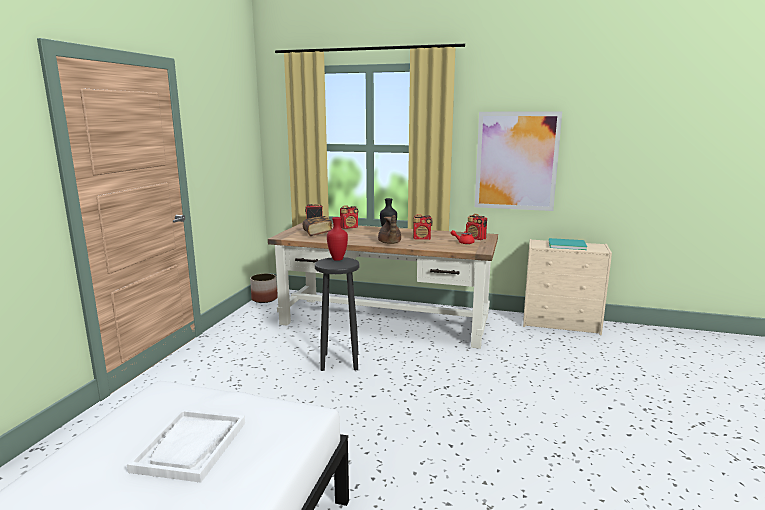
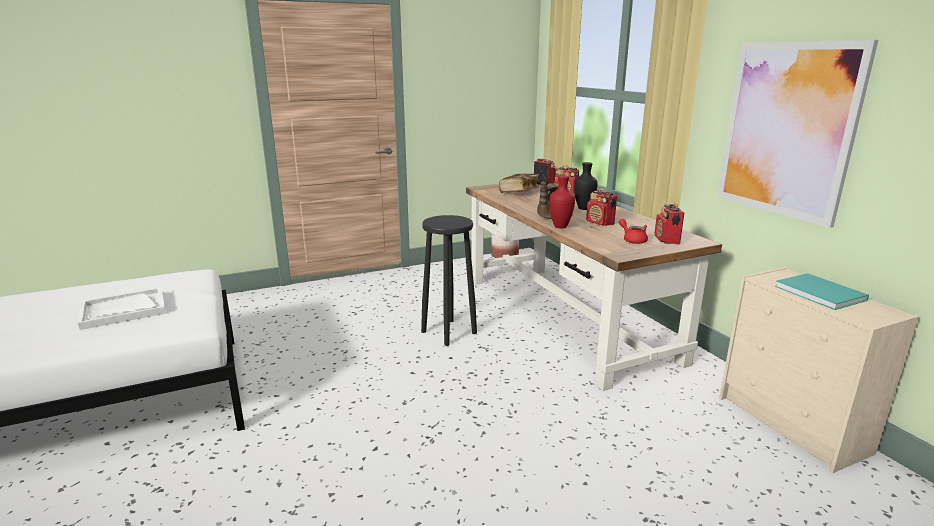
camera: 50 degrees right, 5 degrees up
red vase [327,217,348,261] -> red vase moved to [549,175,575,228]

